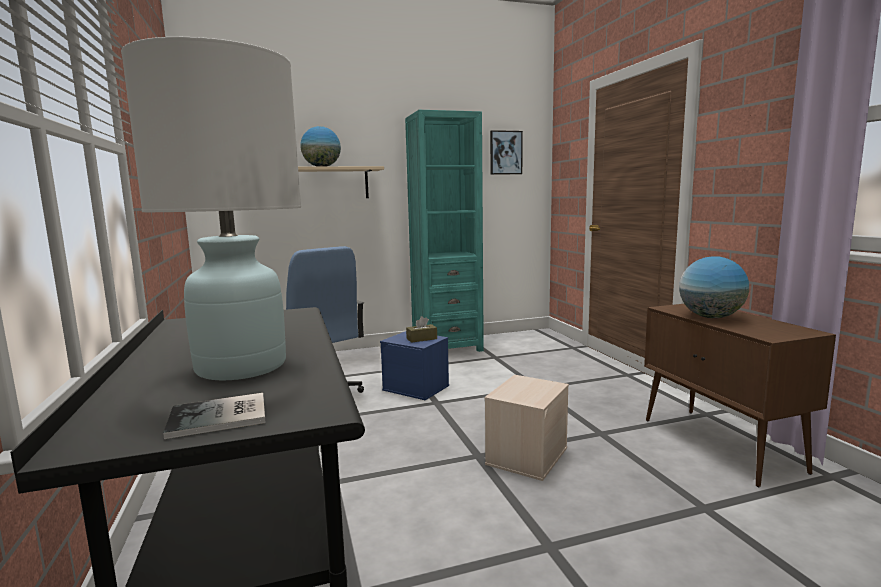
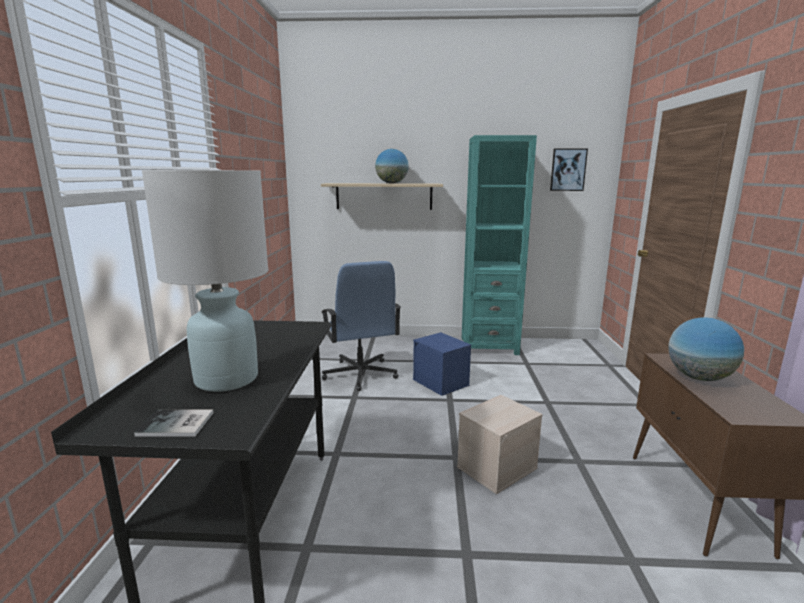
camera: 20 degrees right, 5 degrees up
brown tissue box [406,316,437,343] -> none

